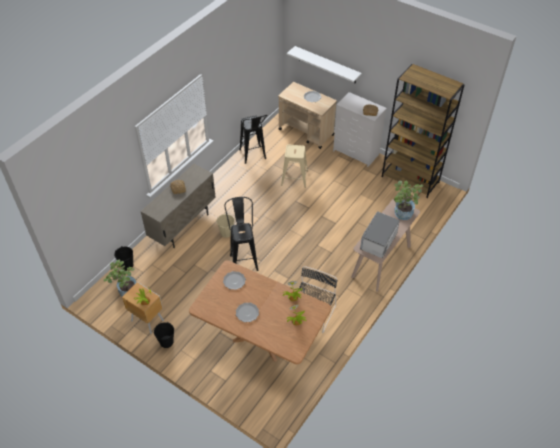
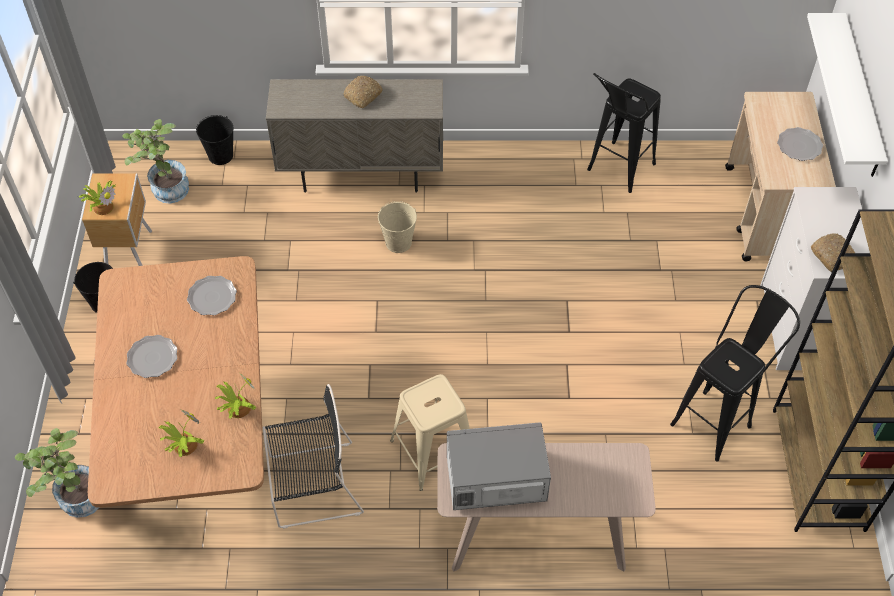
camera: 55 degrees right, 5 degrees up
black stool [224,197,258,271] -> black stool moved to [670,285,800,462]
beige stool [281,145,308,188] -> beige stool moved to [390,374,470,491]
potted plant [394,181,423,220] -> potted plant moved to [15,428,99,518]

